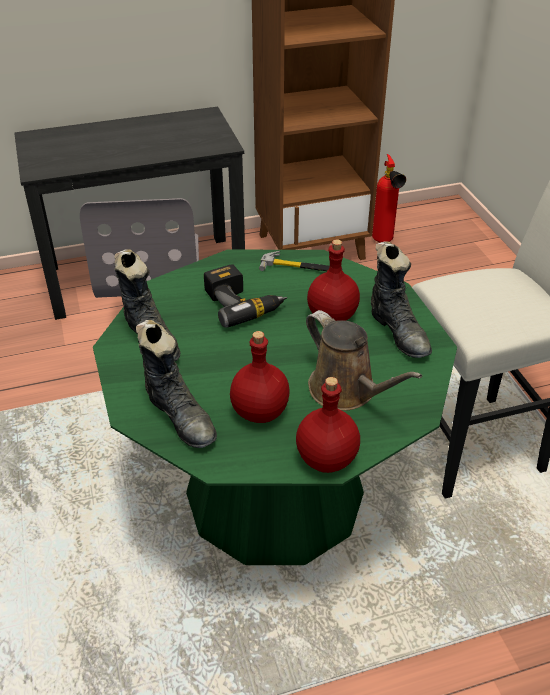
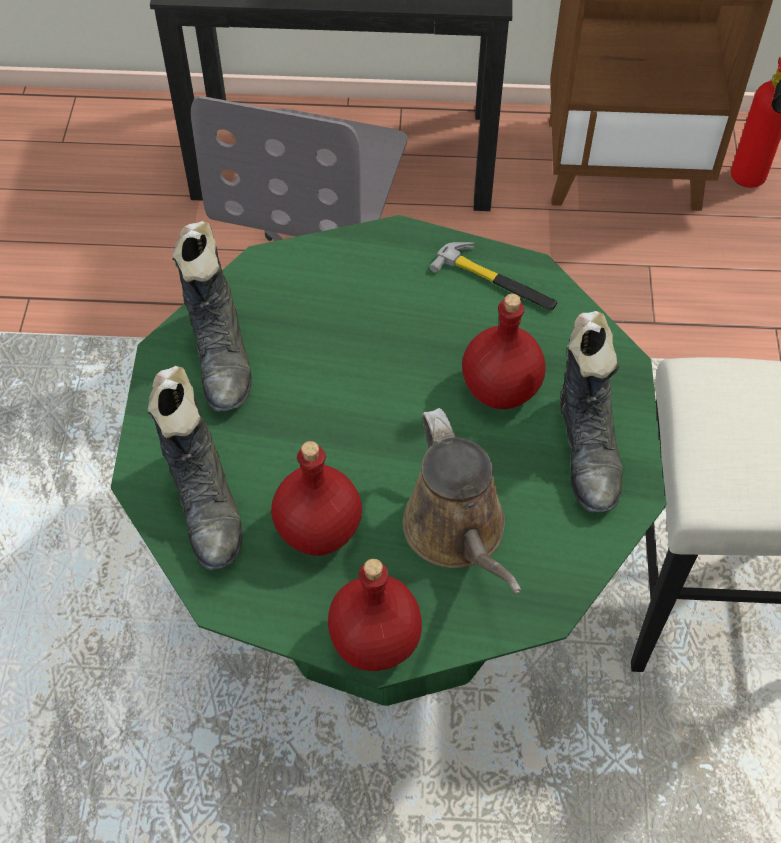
camera: 20 degrees right, 15 degrees up
power drill [204,264,287,328] -> none

